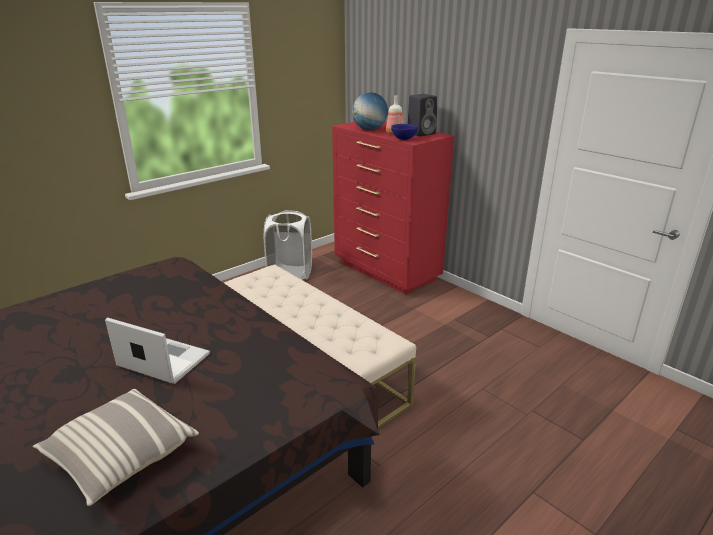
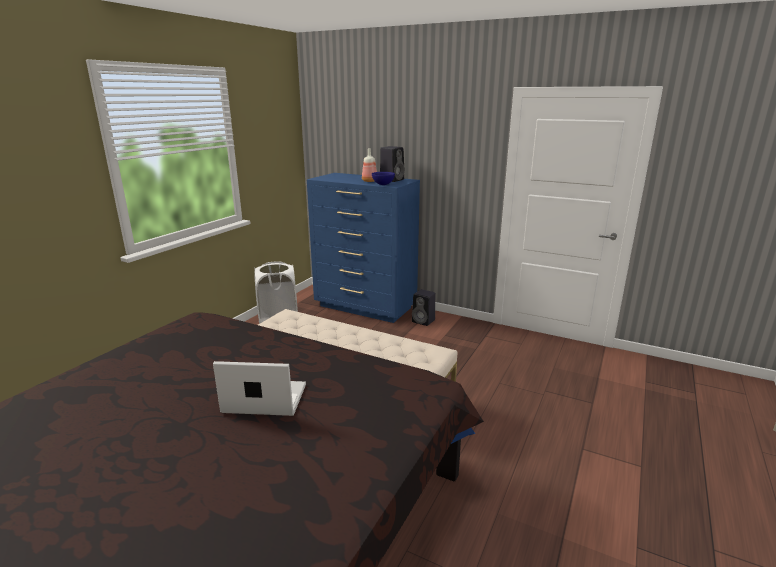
camera: 20 degrees left, 5 degrees down
pillow [33,389,199,506] -> none
red dresser [332,121,454,295] -> blue dresser [307,173,420,323]
globe [352,92,388,130] -> none
none -> black speaker [412,289,435,326]

